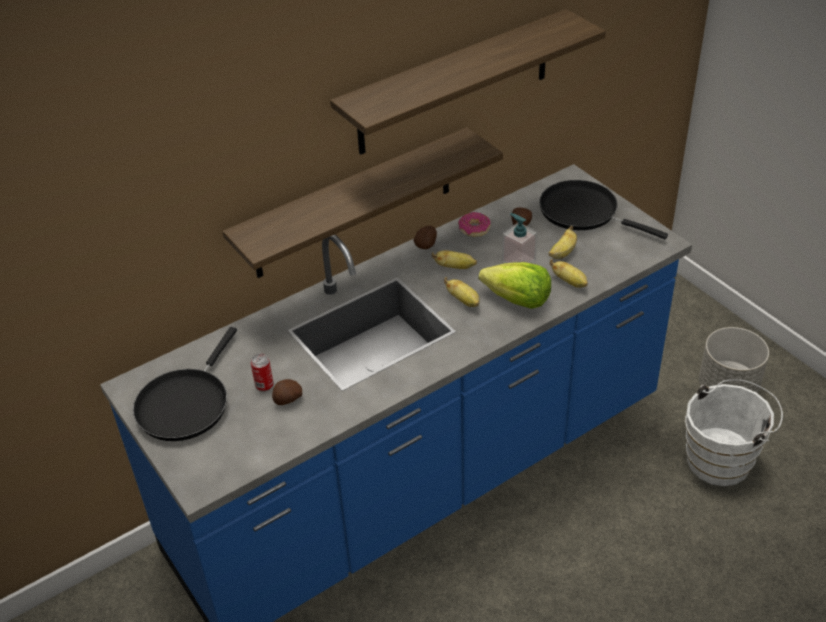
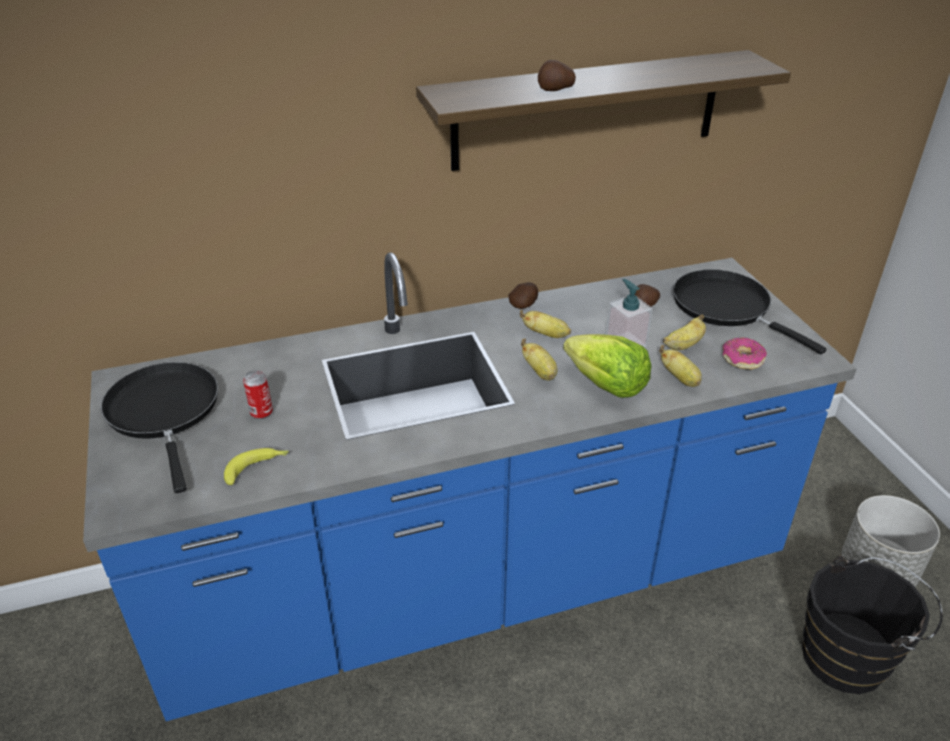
camera: 15 degrees right, 5 degrees down
black frying pan [133,327,237,441] -> black frying pan turned 120 degrees clockwise [101,362,218,493]
shelf [222,127,503,278] -> none
potato [272,379,302,405] -> potato moved to [538,60,576,91]
donut [458,212,491,237] -> donut moved to [722,337,767,370]
white bucket [685,379,783,486] -> black bucket [802,555,943,694]
none -> banana [224,448,289,485]

